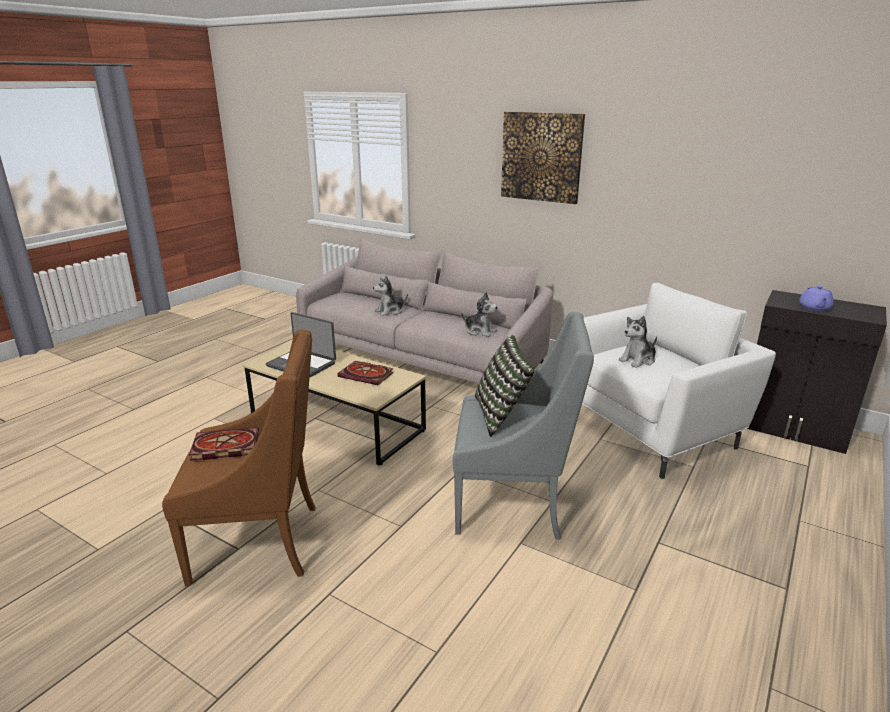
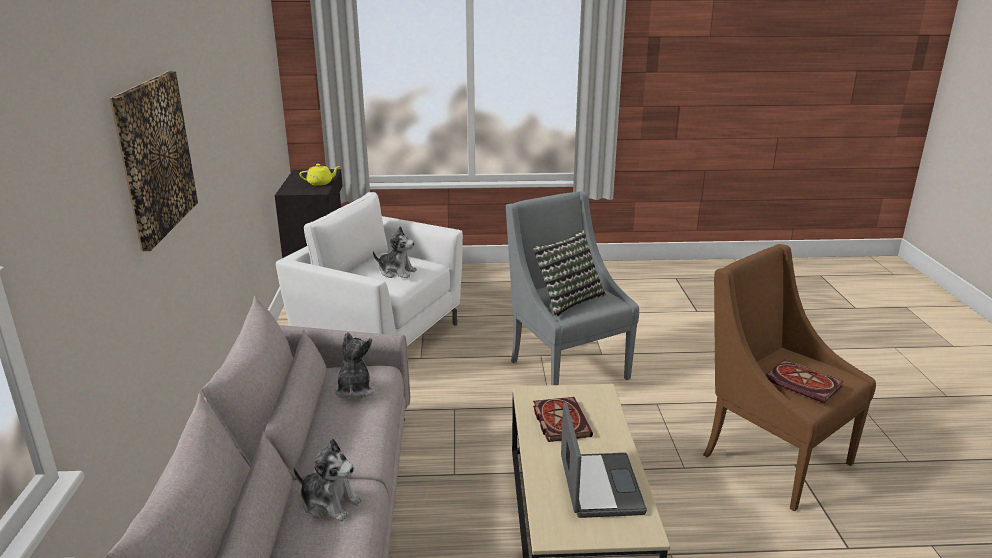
camera: 125 degrees left, 0 degrees up
purple teapot [799,286,834,311] -> yellow teapot [299,164,340,186]

